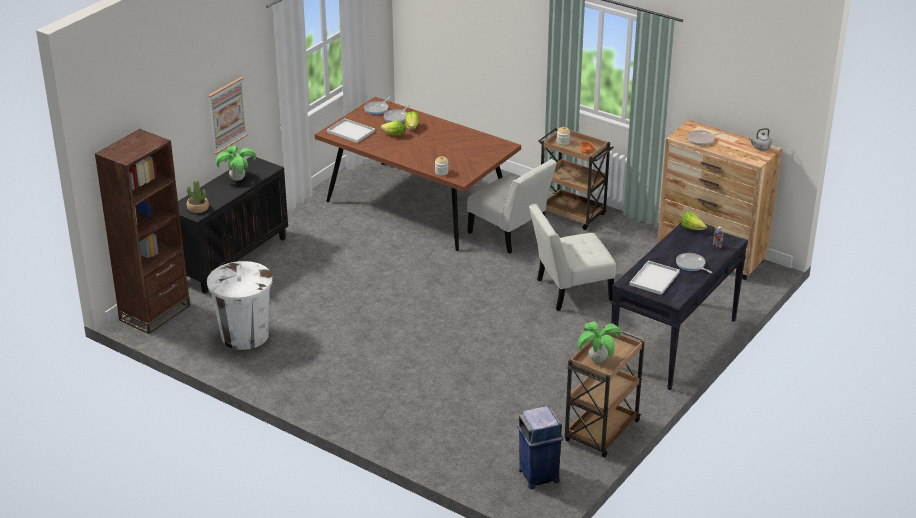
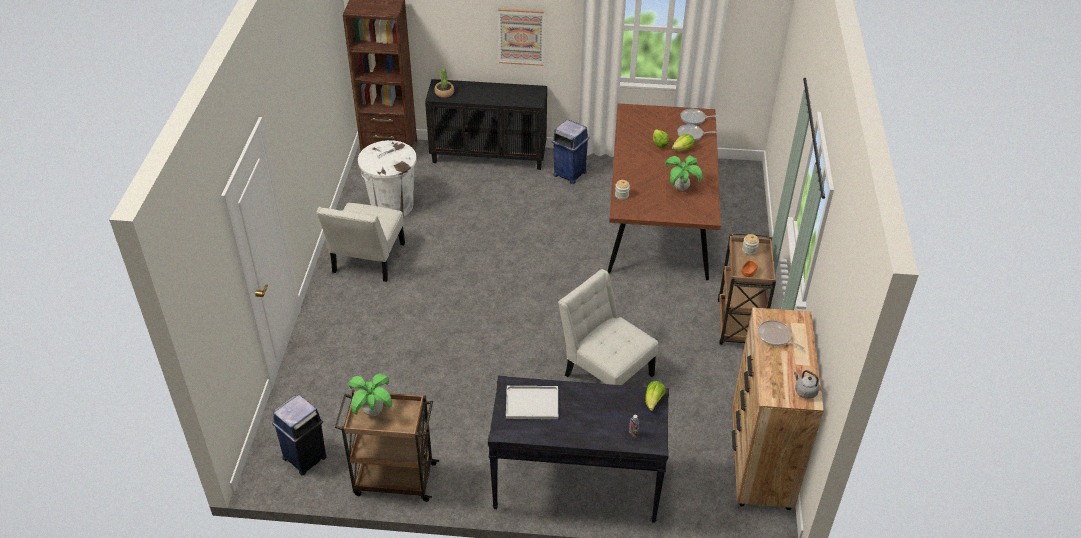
camera: 60 degrees right, 10 degrees up
potted plant [216,146,256,181] -> potted plant moved to [665,156,703,191]
white tray [327,119,375,143] -> none
white chair [467,159,557,254] -> white chair moved to [316,203,405,282]
frying pan [676,253,712,273] -> none
none -> blue trash can [552,120,589,184]

